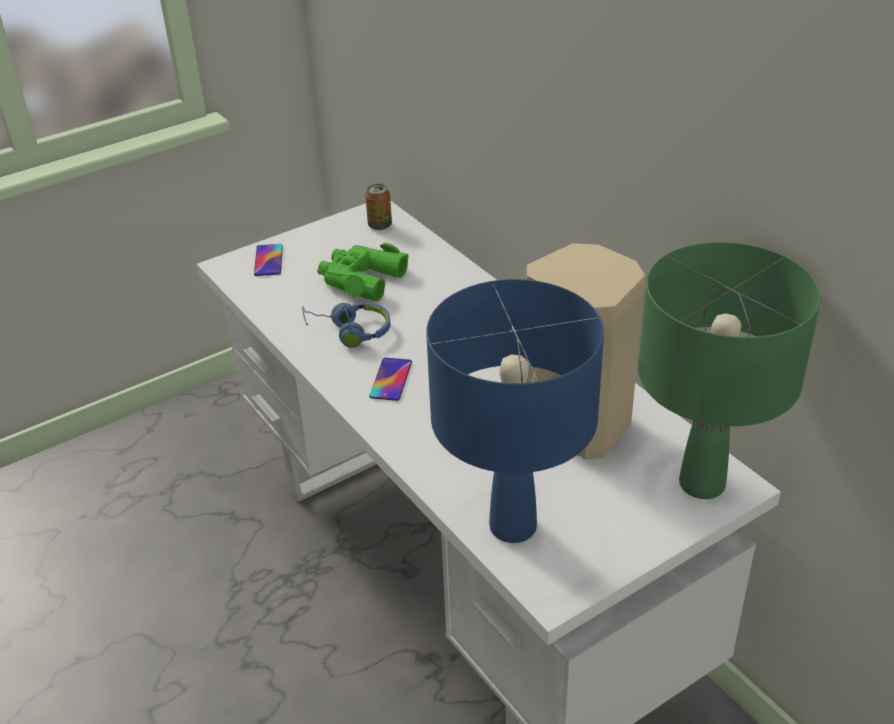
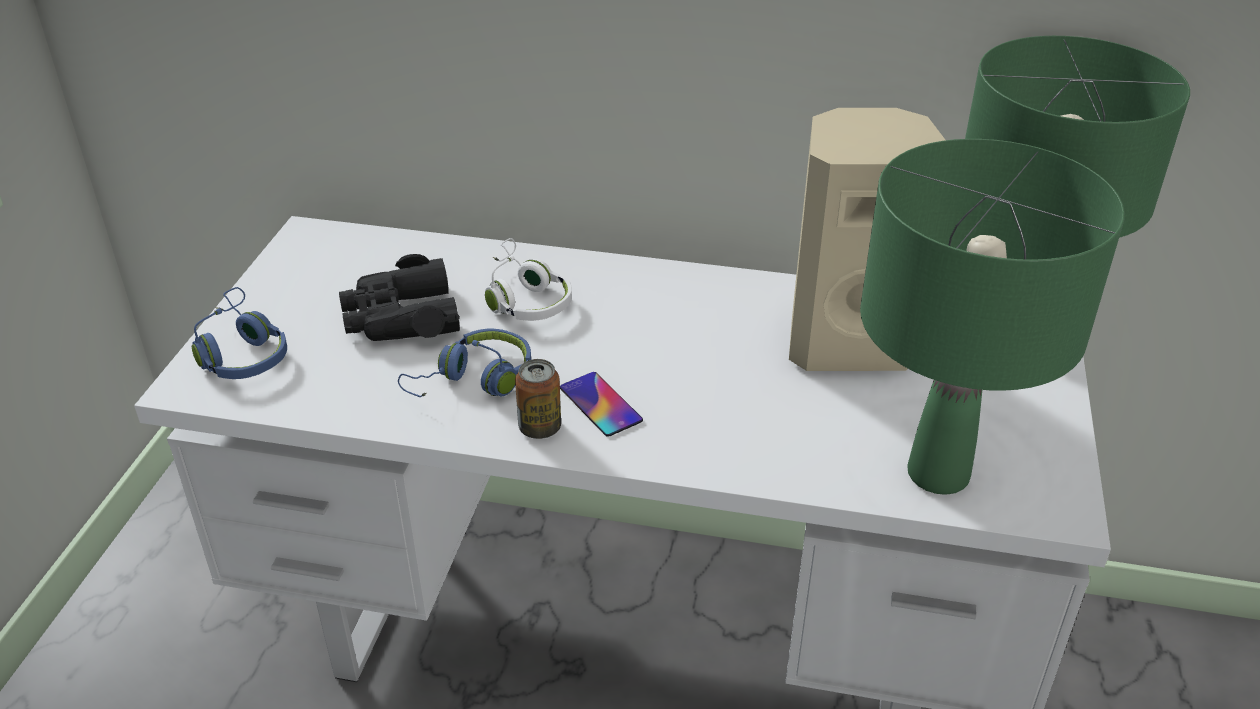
camera: 45 degrees left, 0 degrees up
phone [254,244,283,276] -> blue headphones [192,287,287,379]
green binoculars [317,243,409,302] -> black binoculars [339,254,460,341]
can [365,184,392,230] -> can moved to [515,359,561,439]
blue table lamp [426,279,604,543] -> green table lamp [860,139,1125,495]
none -> white headphones [485,238,572,321]

